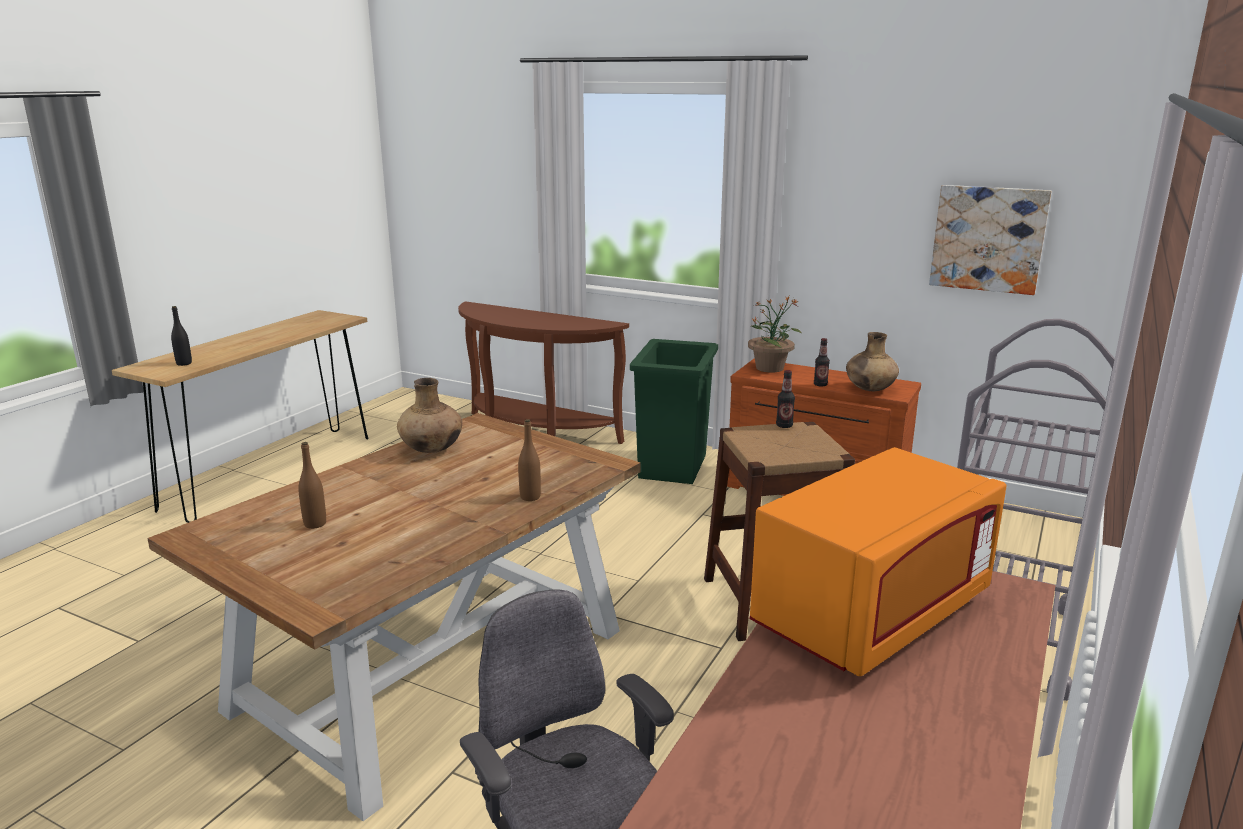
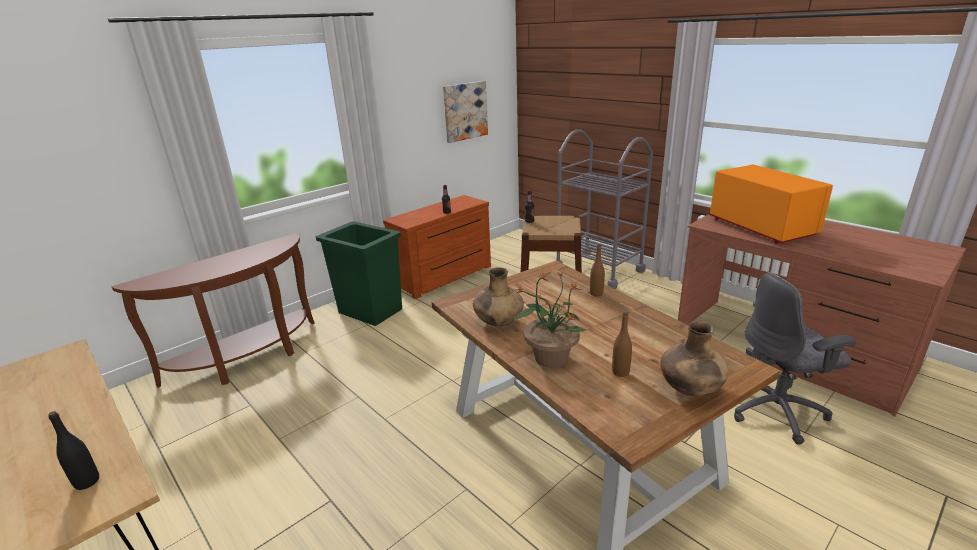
camera: 70 degrees left, 5 degrees up
potted plant [748,296,802,373] -> potted plant moved to [513,272,586,368]
brown vase [846,332,899,391] -> brown vase moved to [661,322,729,396]

